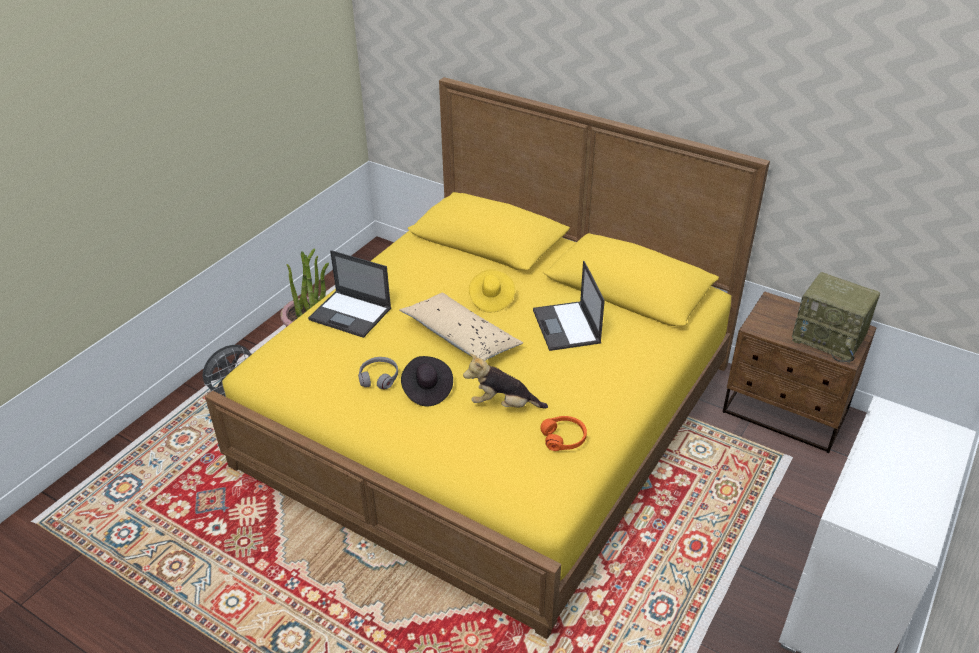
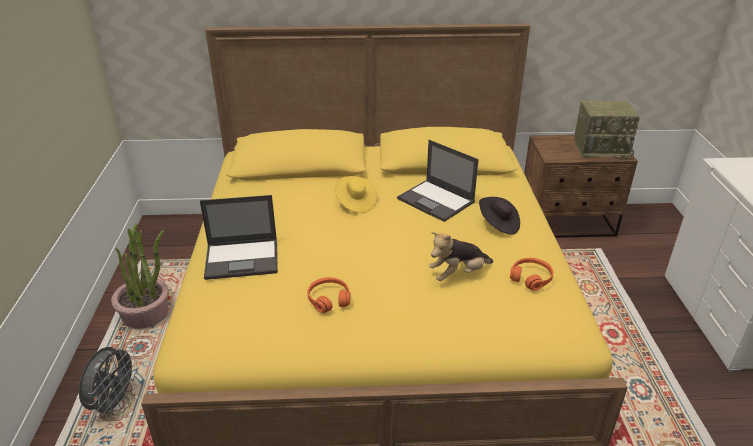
camera: 35 degrees left, 5 degrees down
grey headphones [358,357,398,389] -> orange headphones [308,277,350,313]
beige pillow [399,293,523,361] -> none
black hat [401,356,453,406] -> black hat moved to [479,197,520,235]

